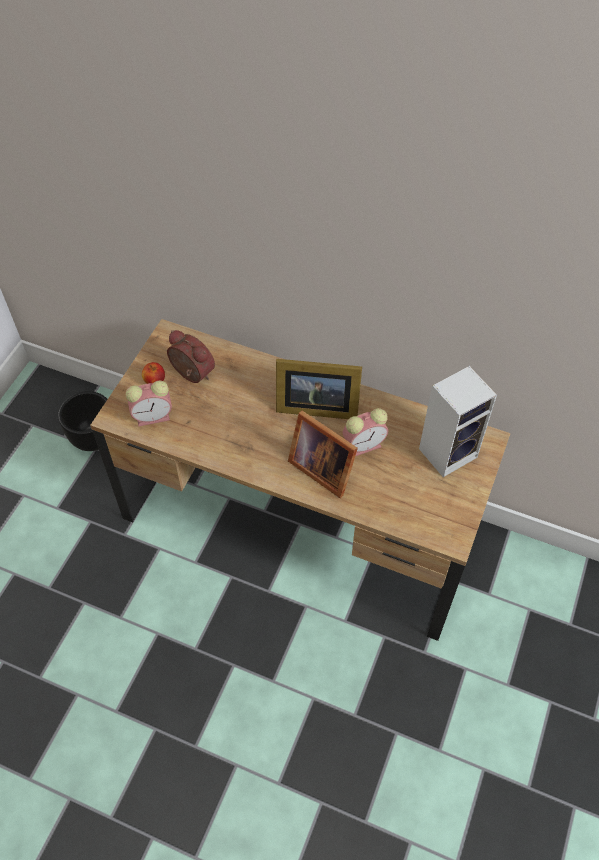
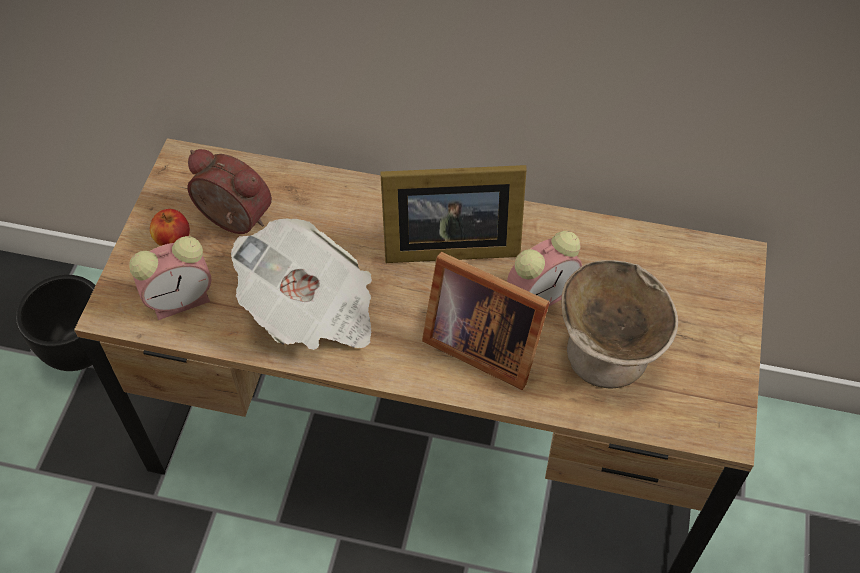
camera: 10 degrees left, 0 degrees up
speaker [419,366,497,477] -> none
none -> newspaper [231,219,372,350]
none -> beige bowl [561,260,678,388]

